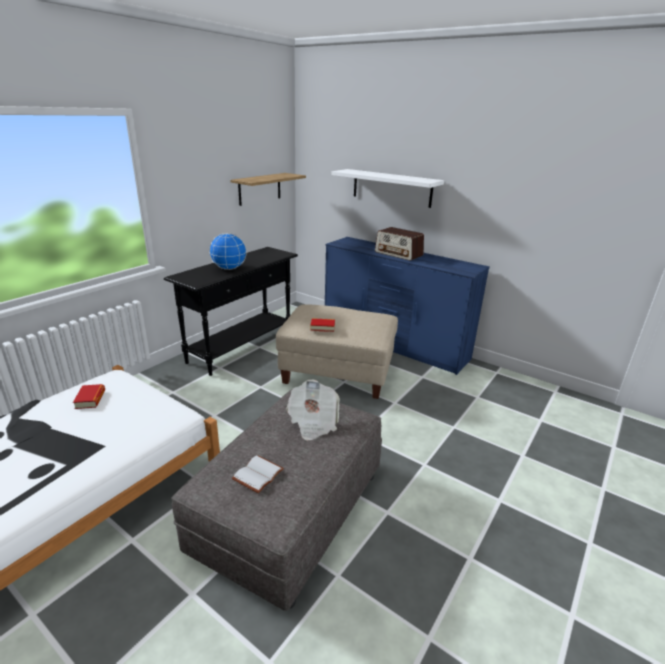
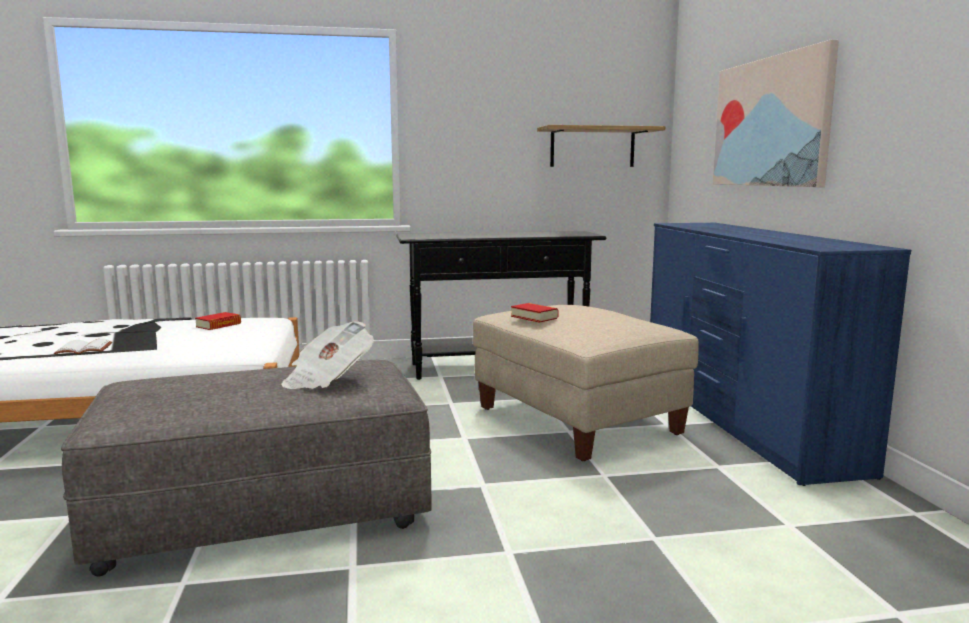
camera: 45 degrees right, 15 degrees down
globe [209,233,247,270] -> none
white book [232,455,284,493] -> white book moved to [54,339,112,354]
white shelf [331,169,444,208] -> picture [713,40,839,187]
radio [375,227,424,261] -> none

